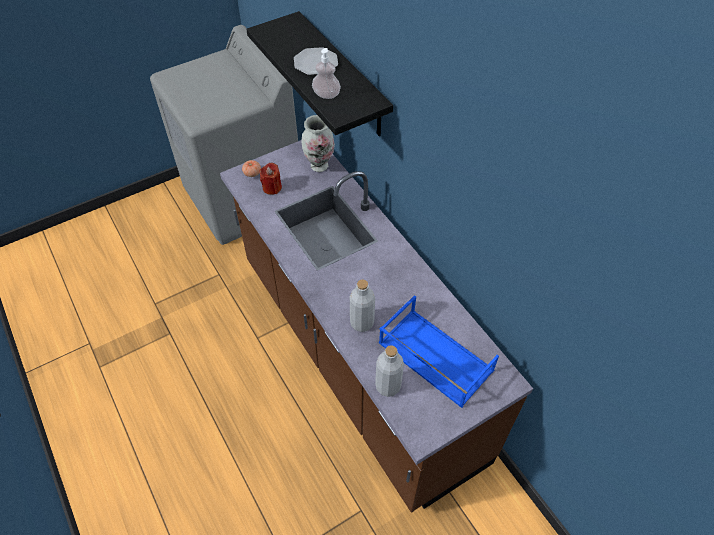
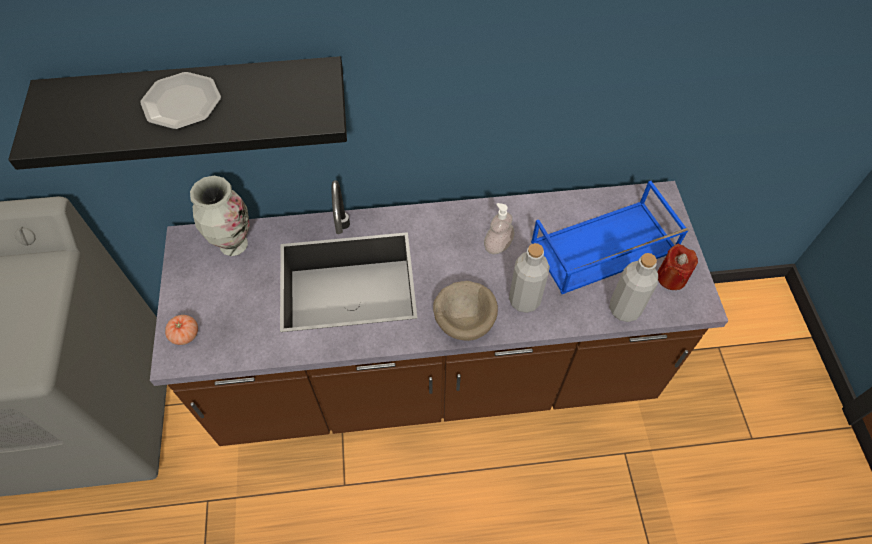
camera: 65 degrees left, 5 degrees up
red candle [259,163,282,195] -> red candle moved to [657,244,698,290]
soap dispenser [312,48,341,99] -> soap dispenser moved to [484,203,514,254]
none -> beige bowl [433,281,498,341]

